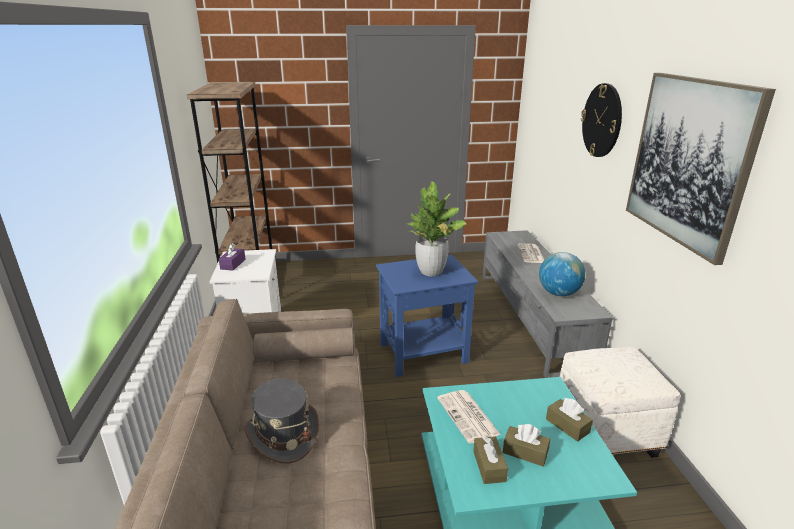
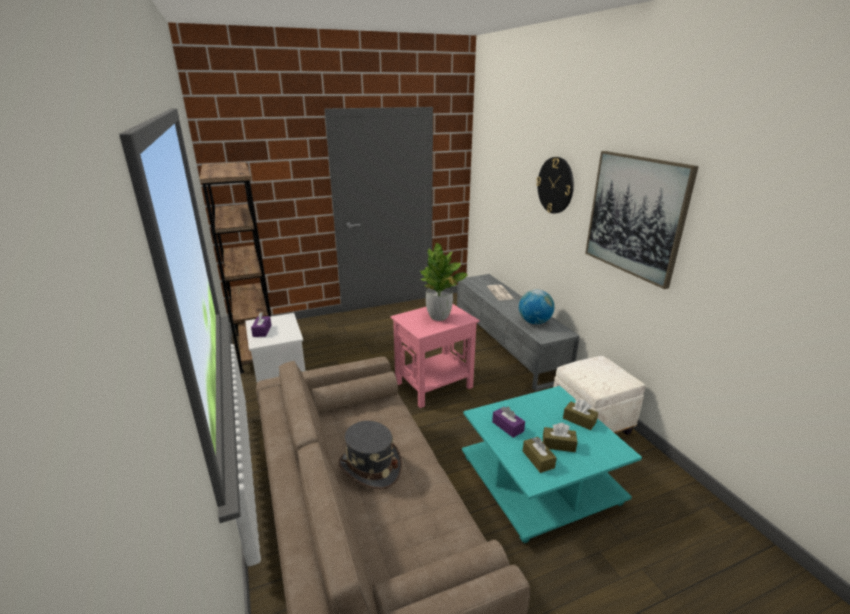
camera: 15 degrees left, 0 degrees up
blue side table [376,255,479,377] -> pink side table [390,304,480,408]
newspaper [437,390,501,444] -> purple tissue box [492,407,525,438]

